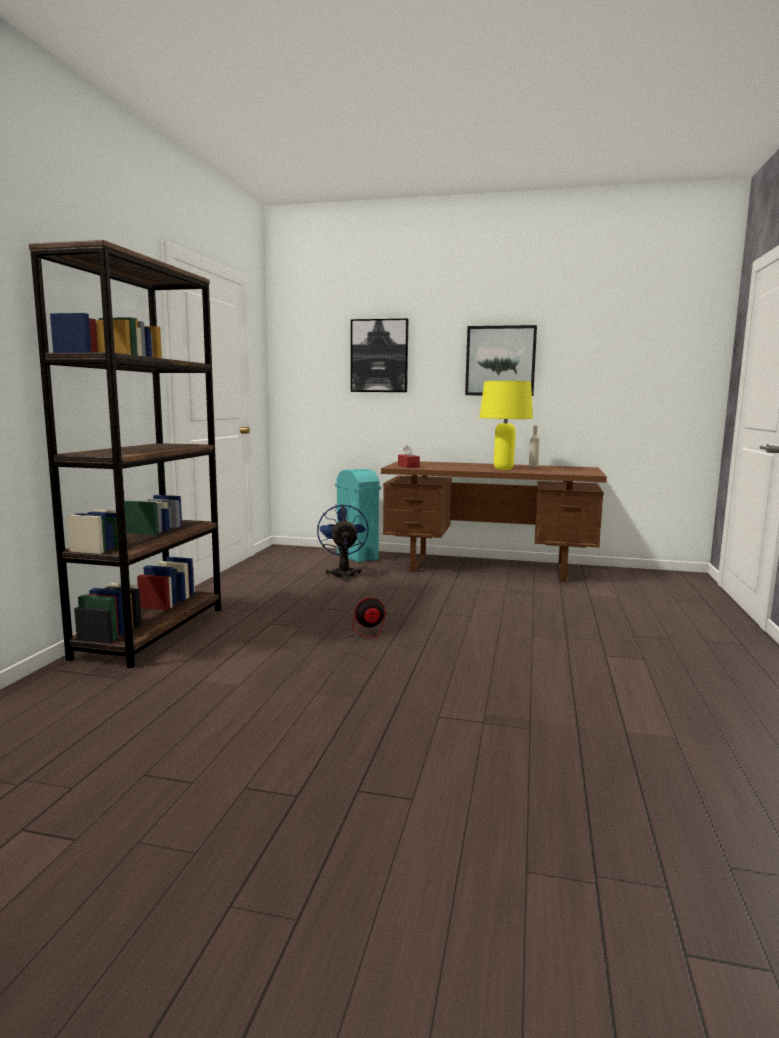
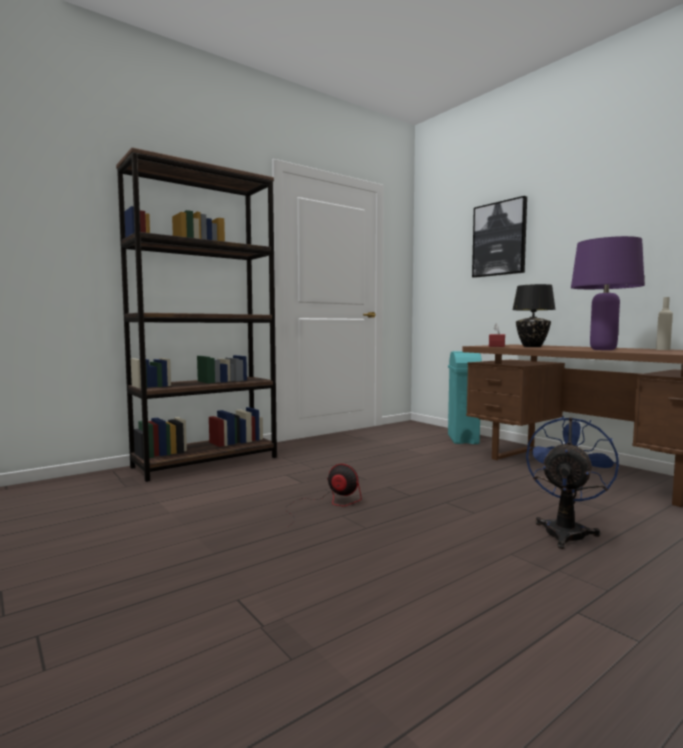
camera: 40 degrees right, 5 degrees down
blue fan [317,505,369,582] -> blue fan moved to [526,416,619,549]
picture [465,325,537,396] -> none
yellow table lamp [479,381,533,470] -> purple table lamp [571,236,645,350]
none -> black table lamp [512,284,556,347]

